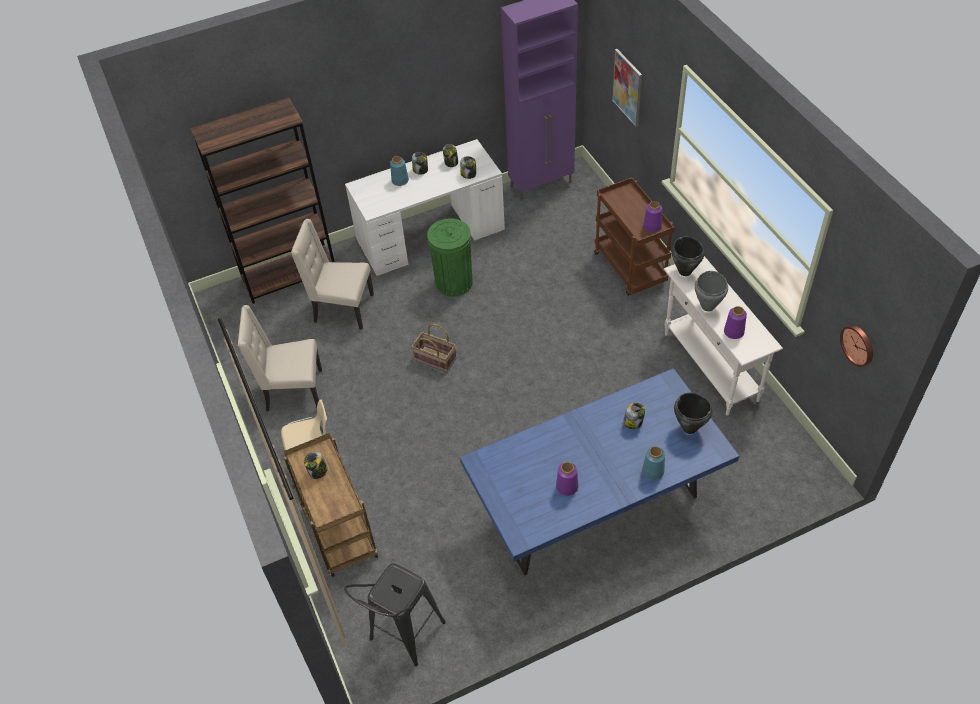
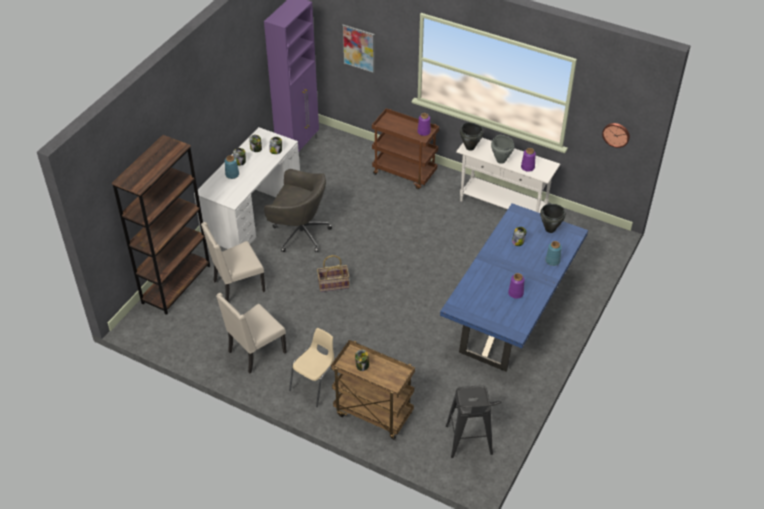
camera: 40 degrees left, 5 degrees down
green trash can [427,218,473,297] -> grey office chair [264,169,332,252]

